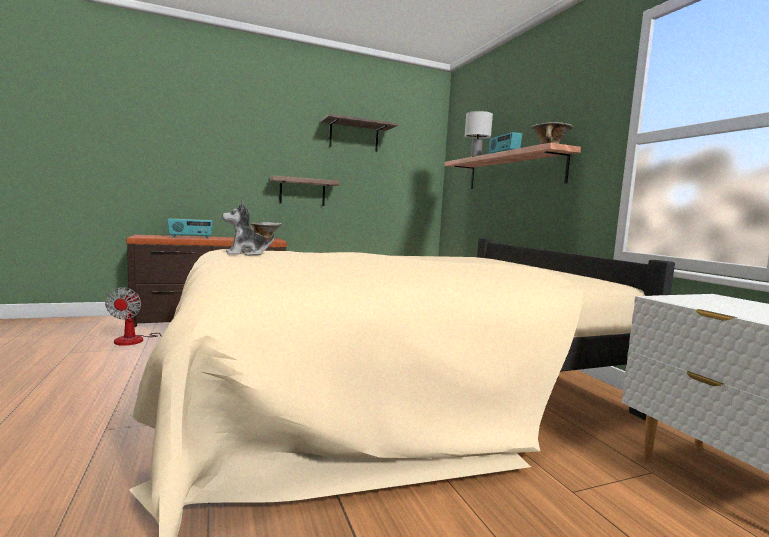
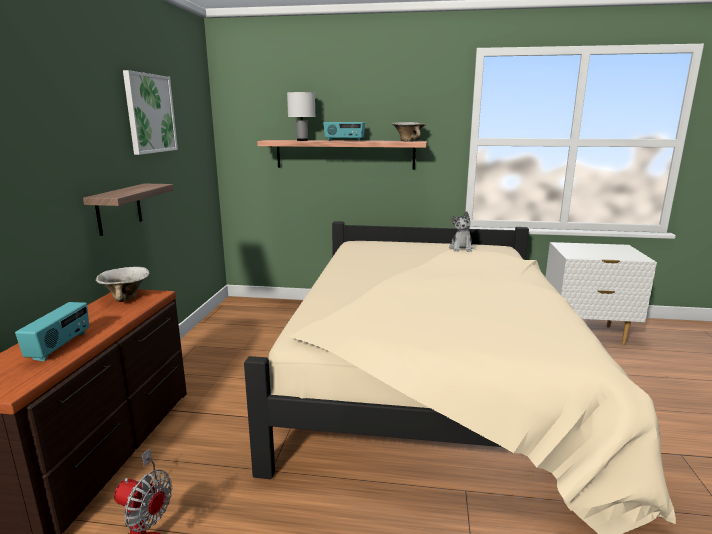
camera: 60 degrees left, 10 degrees up
plush toy [222,201,275,256] -> plush toy moved to [449,211,474,252]
shelf [321,114,398,152] -> picture [123,70,178,155]

